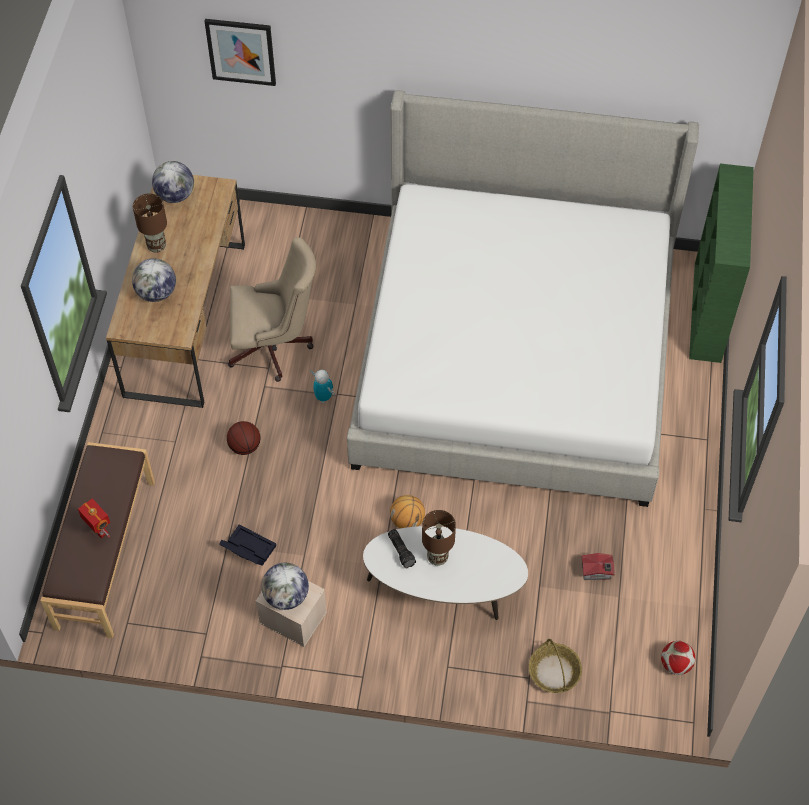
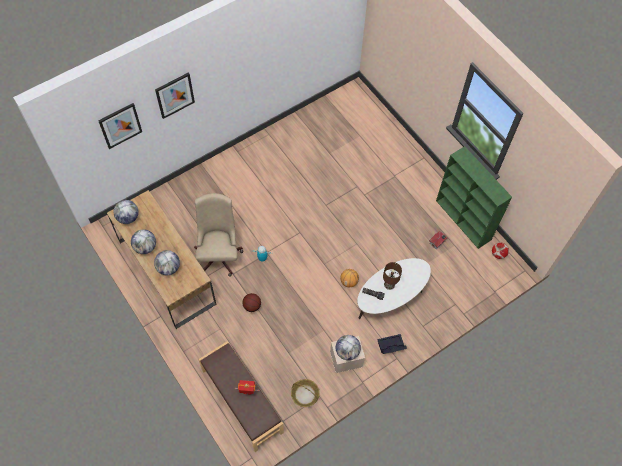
camera: 45 degrees left, 5 degrees up
brown table lamp [133,193,167,253] -> globe [131,229,156,254]
black storage box [219,525,276,566] -> black storage box moved to [378,334,407,354]
beige office chair [228,237,316,382] -> beige office chair turned 45 degrees counterclockwise [194,193,243,277]
bed [347,90,699,507] -> none
basket [528,639,582,693] -> basket moved to [291,379,320,407]
green bookcase [689,164,754,363] -> green bookcase moved to [436,146,512,249]
none -> picture [155,72,195,119]

